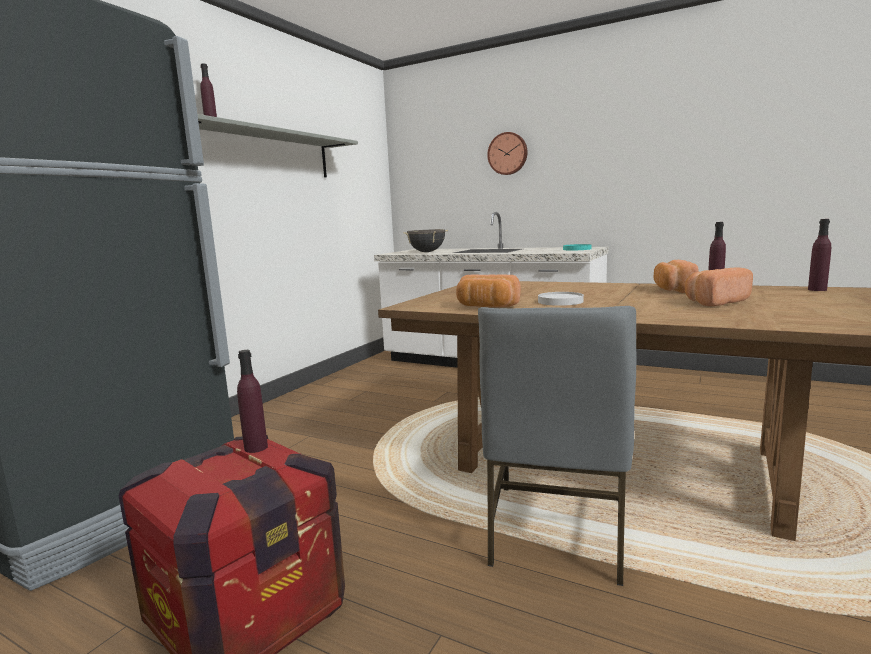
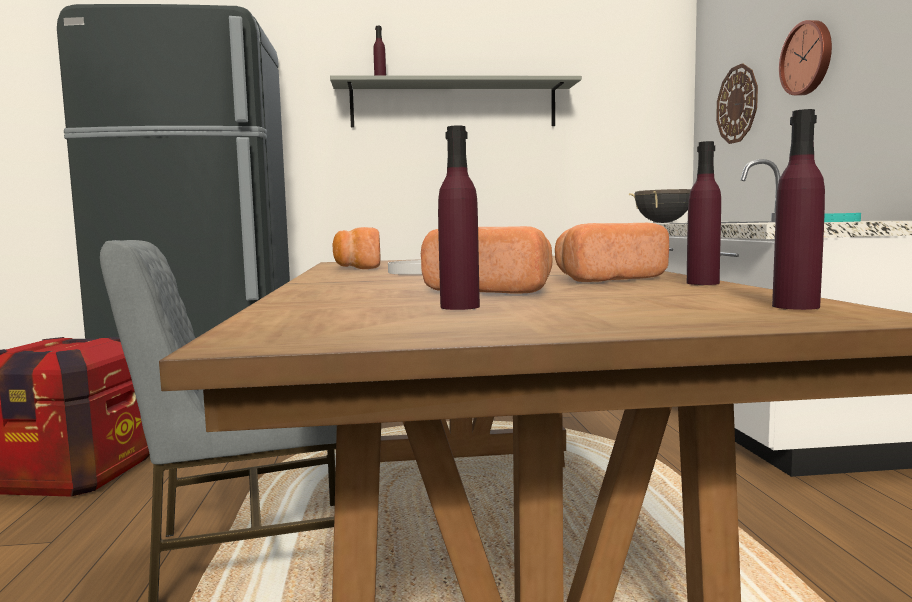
camera: 55 degrees right, 5 degrees down
purple bottle [237,350,268,453] -> purple bottle moved to [438,126,480,310]
none -> wall clock [716,63,758,144]

